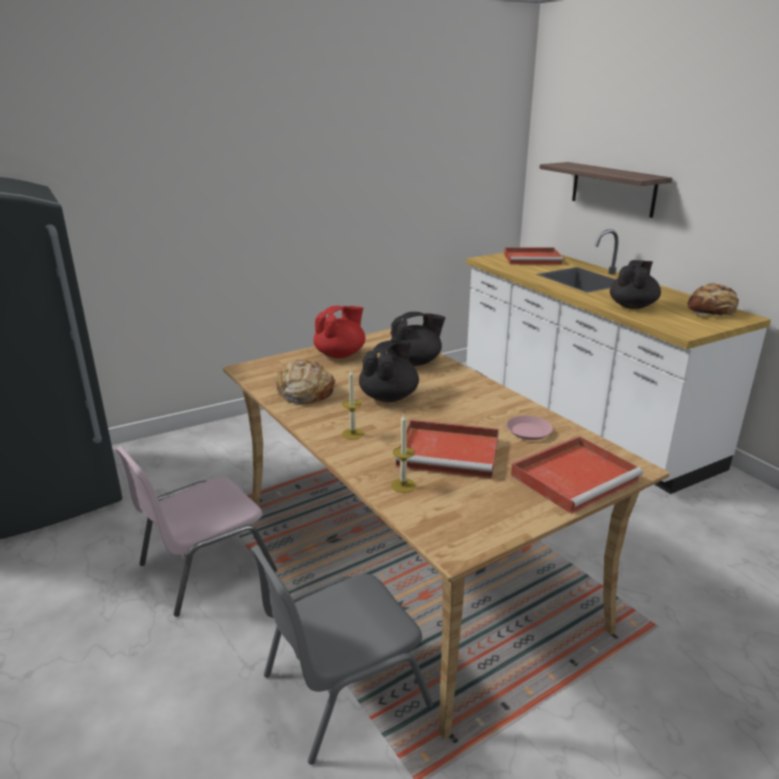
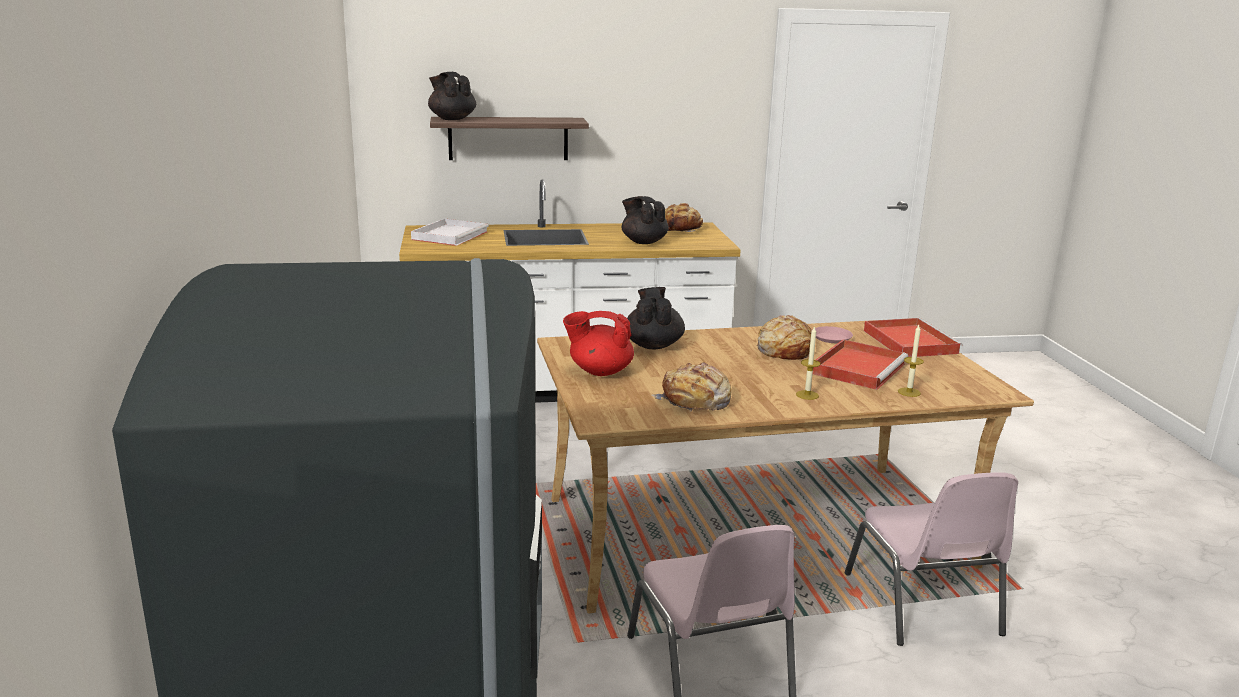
camera: 70 degrees left, 5 degrees down
grey chair [251,545,433,765] -> pink chair [845,473,1018,646]
red teapot [314,306,365,358] -> red teapot turned 60 degrees counterclockwise [563,311,634,376]
black teapot [359,340,419,402] -> black teapot moved to [428,72,476,120]
red tray [504,247,563,265] -> white tray [411,218,489,246]
none -> bread [757,315,812,360]

